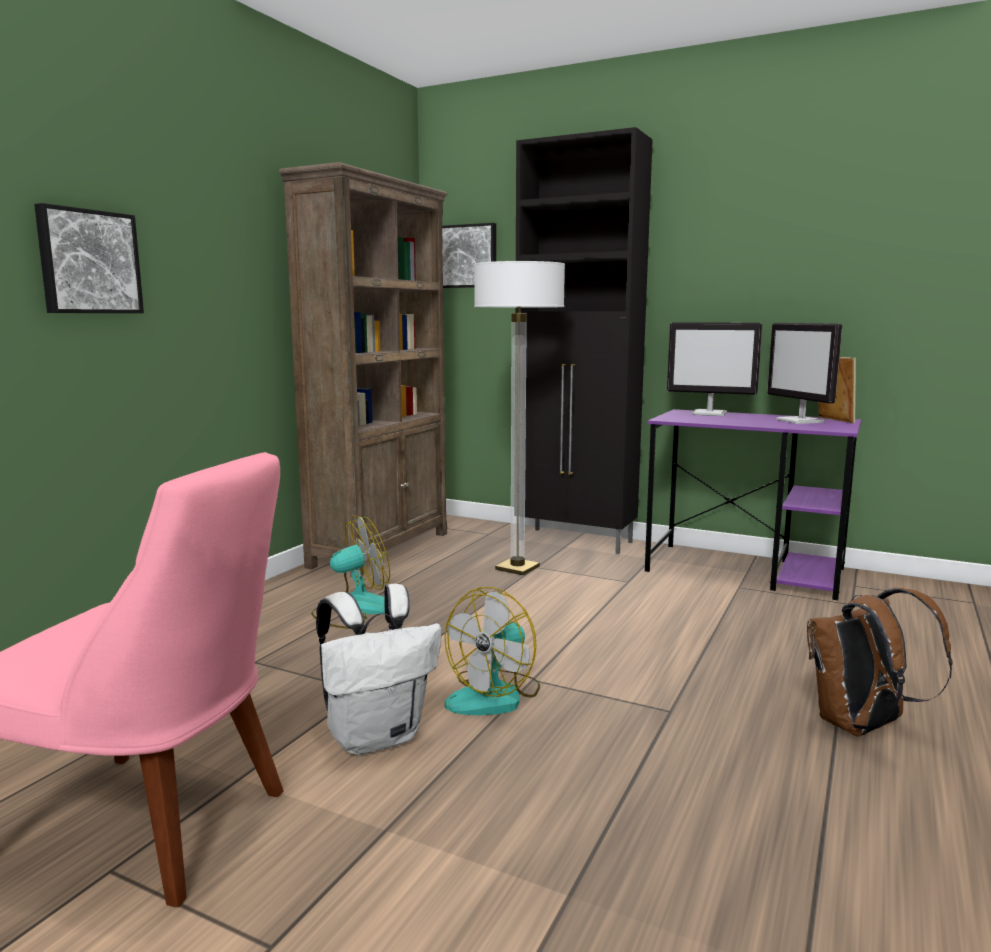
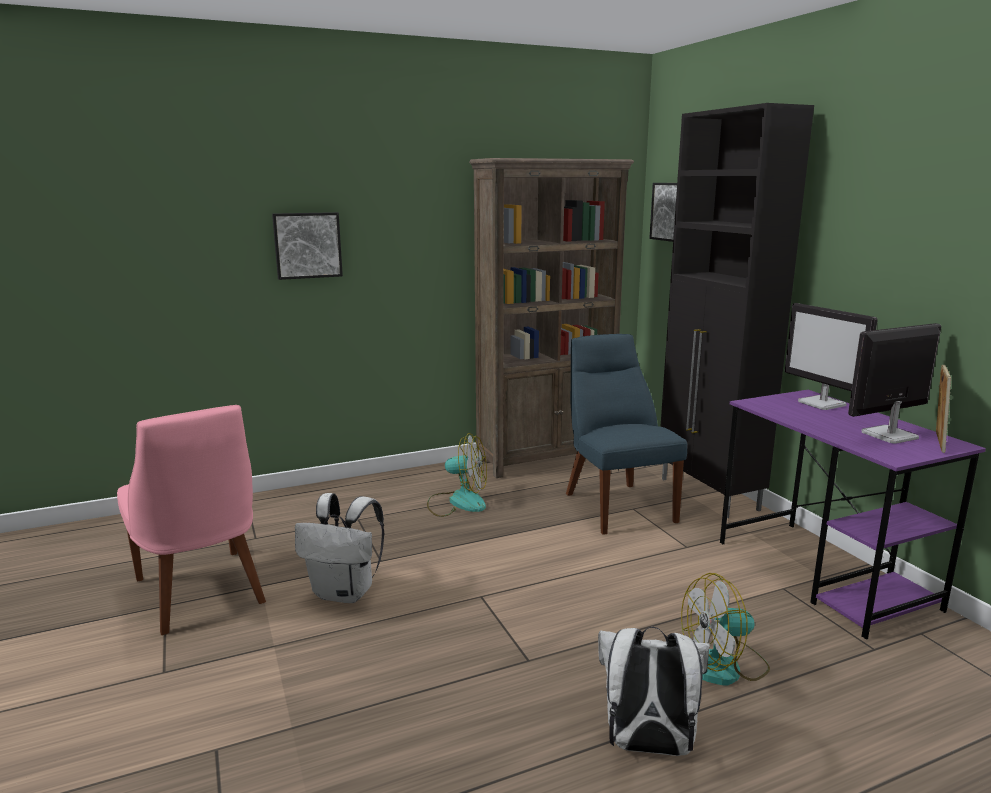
camera: 40 degrees right, 5 degrees up
fan [444,587,540,715] -> fan moved to [681,573,770,686]
floor lamp [474,261,565,575] -> blue chair [566,334,687,535]
monitor [767,323,842,424] -> monitor turned 45 degrees clockwise [848,323,941,444]
brown backpack [807,588,953,736] -> white backpack [598,627,710,756]

